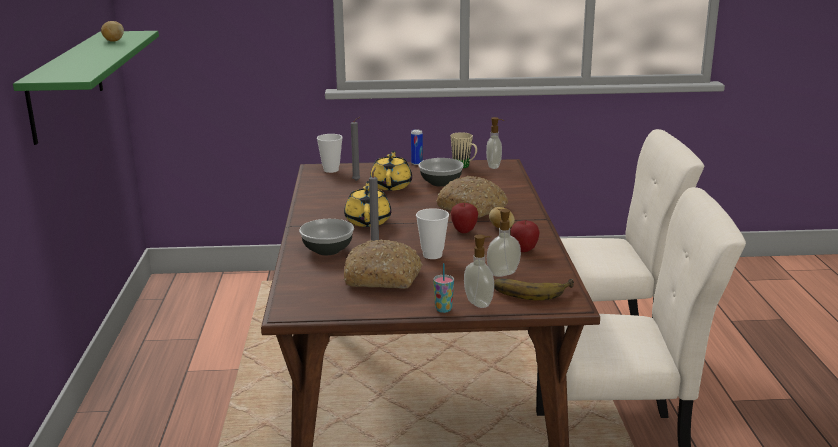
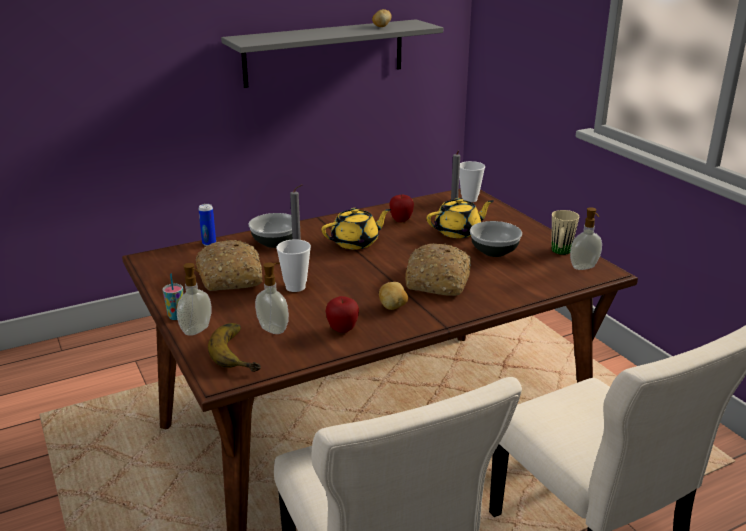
camera: 65 degrees right, 5 degrees up
green shelf [13,31,159,145] -> grey shelf [221,19,443,88]
can [411,130,423,165] -> can moved to [198,204,216,246]
apple [451,203,478,233] -> apple moved to [389,195,414,222]

